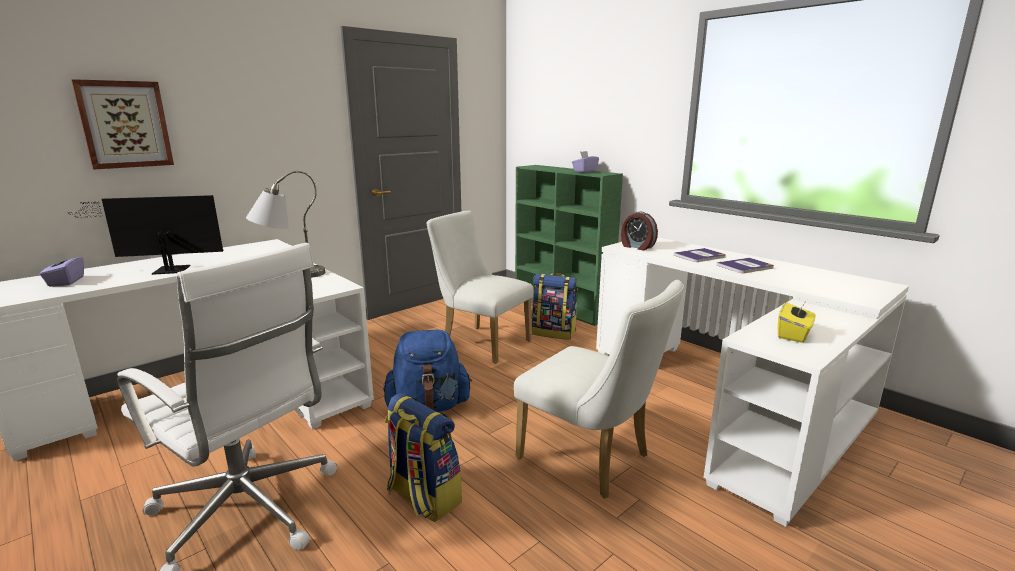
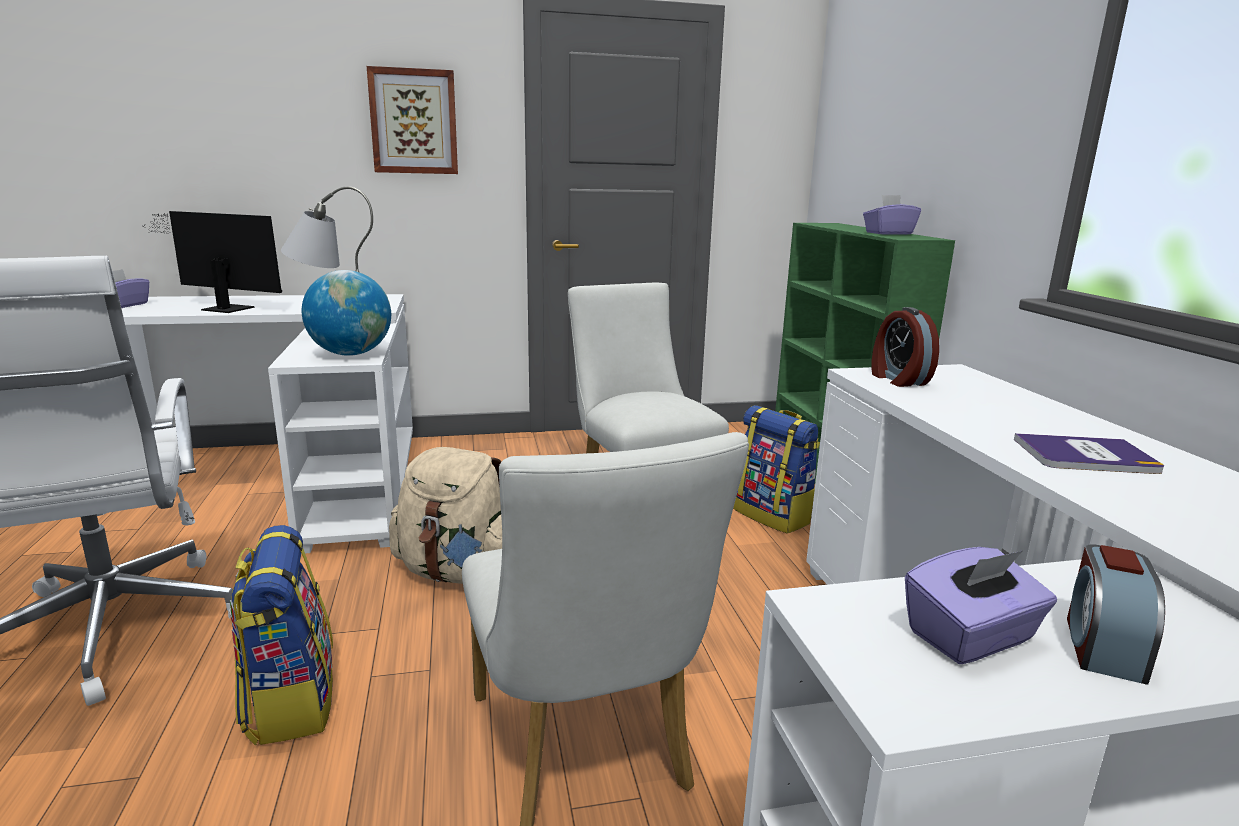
camera: 30 degrees right, 0 degrees up
picture [71,79,174,170] -> picture moved to [367,66,458,174]
blue backpack [383,330,472,412] -> beige backpack [389,447,502,584]
book [674,248,726,262] -> none
yellow tissue box [778,300,816,343] -> purple tissue box [905,547,1057,664]
none -> globe [302,270,391,356]
none -> alarm clock [1067,544,1165,685]

